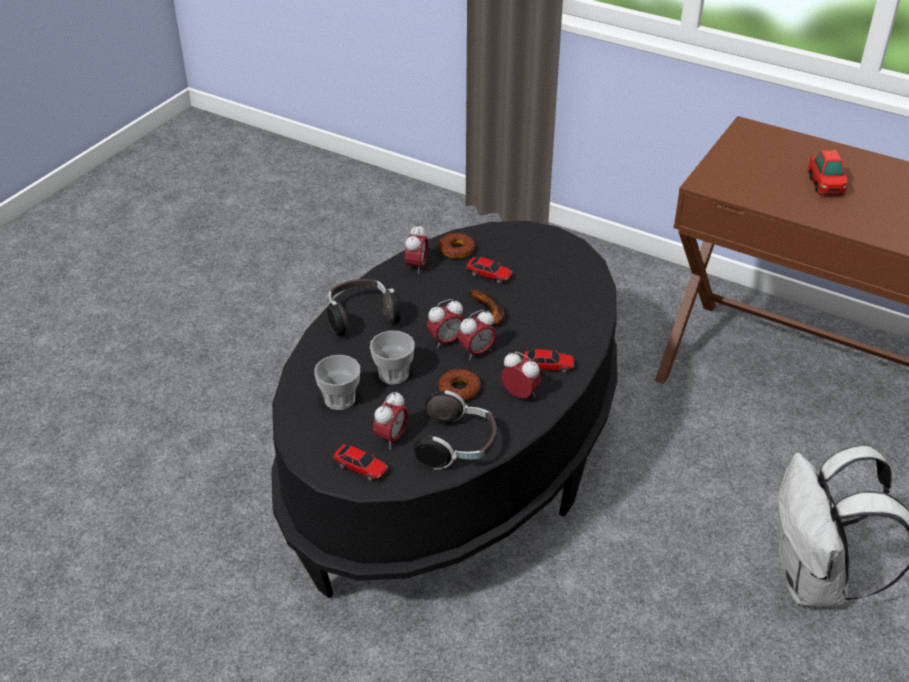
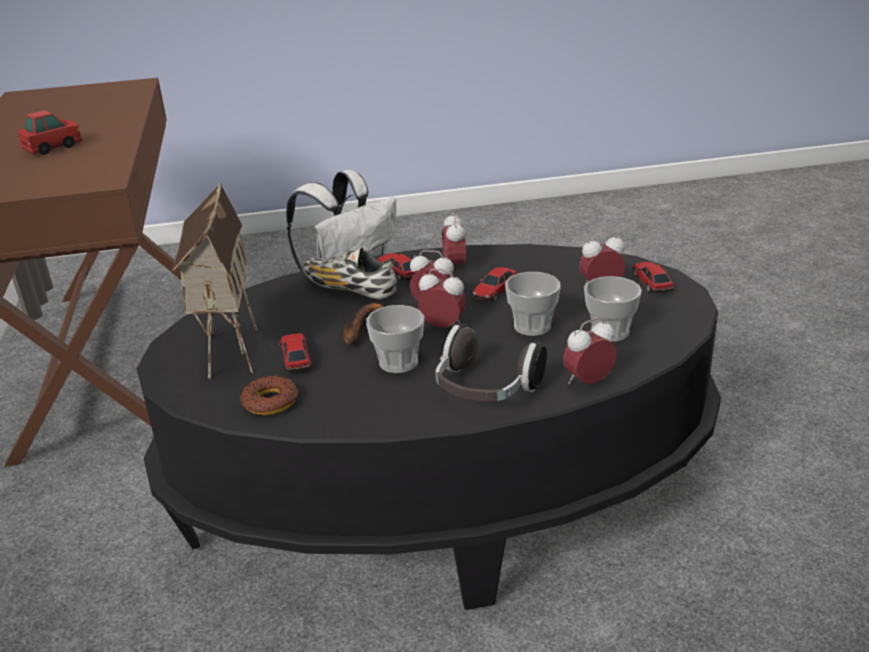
camera: 130 degrees left, 10 degrees down
alarm clock [405,224,428,274] -> alarm clock moved to [563,318,617,384]
headphones [414,390,497,470] -> none
donut [438,369,481,401] -> toy car [472,267,517,302]
none -> toy house [172,182,258,379]
none -> shoe [302,248,397,299]
none -> cup [366,305,424,373]

